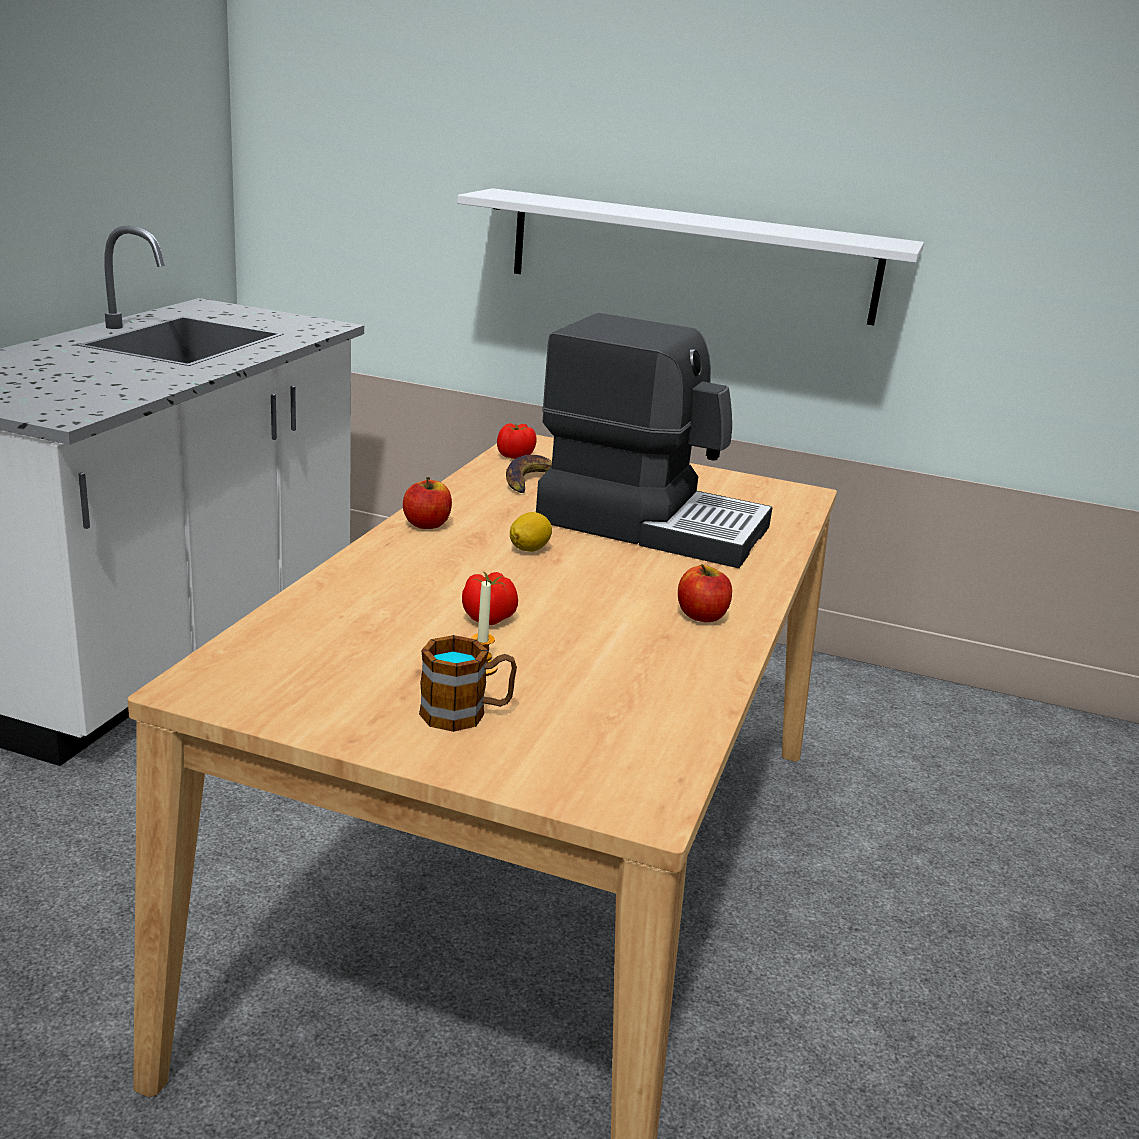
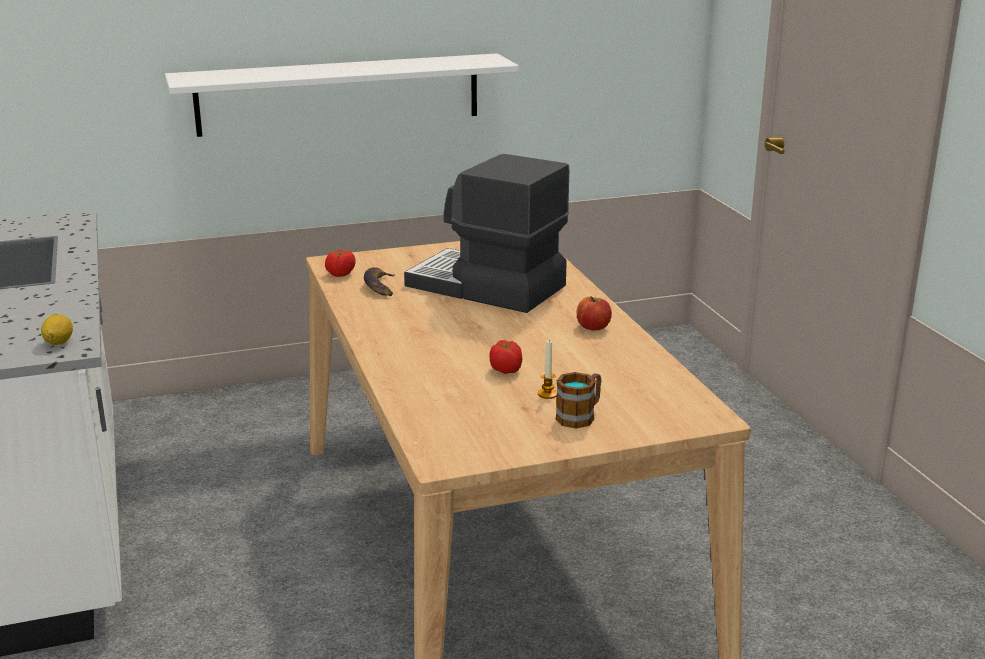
camera: 35 degrees left, 0 degrees up
apple [403,477,452,529] -> none
lemon [510,512,552,552] -> lemon moved to [41,314,73,345]
coffee machine [536,313,772,568] -> coffee machine turned 135 degrees counterclockwise [404,154,569,313]

